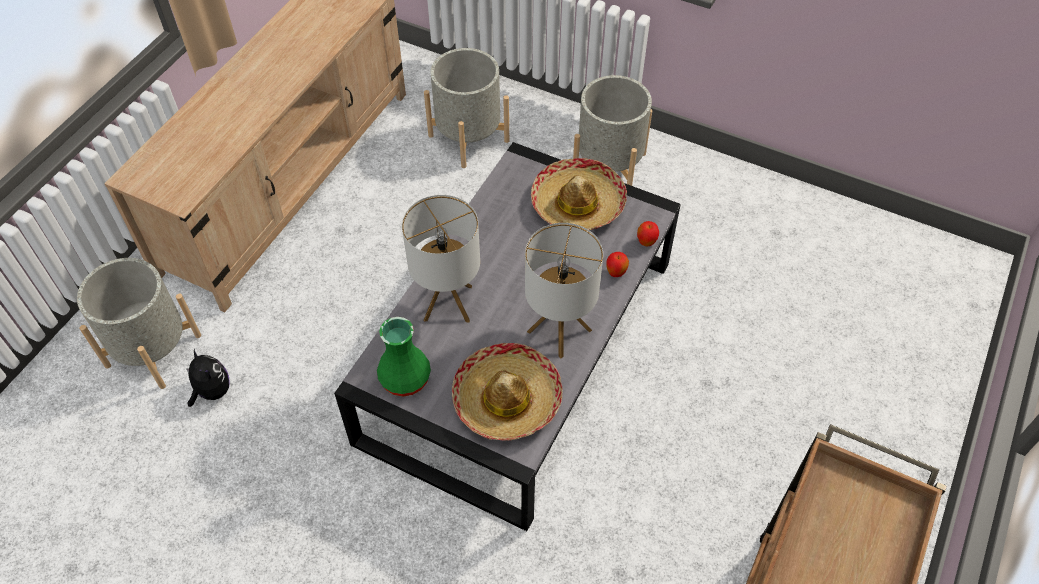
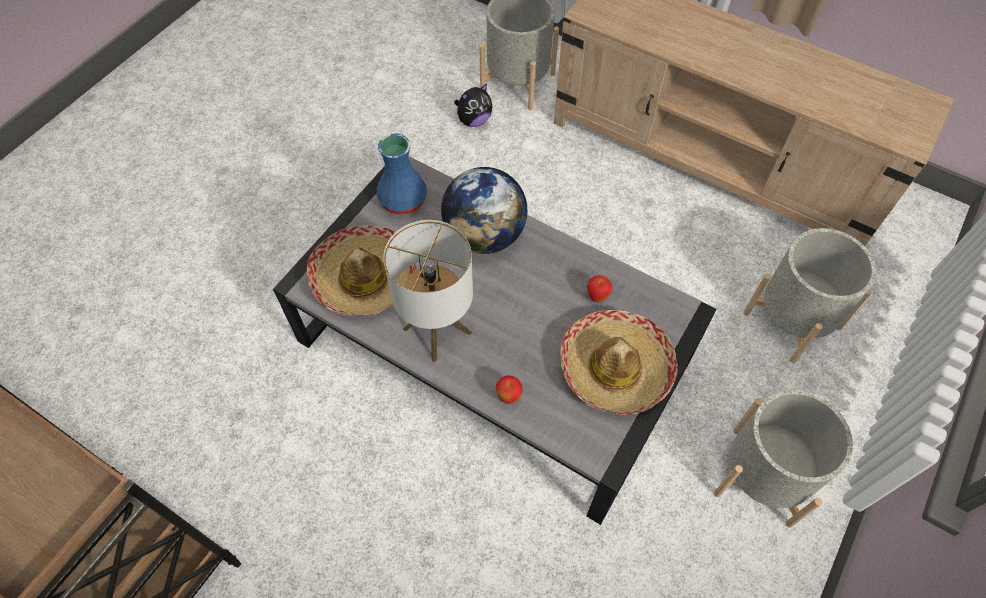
camera: 95 degrees right, 5 degrees up
green vase [377,317,431,396] -> blue vase [377,133,427,215]
table lamp [402,195,480,323] -> globe [441,167,527,254]
apple [637,221,659,247] -> apple moved to [587,275,613,303]

